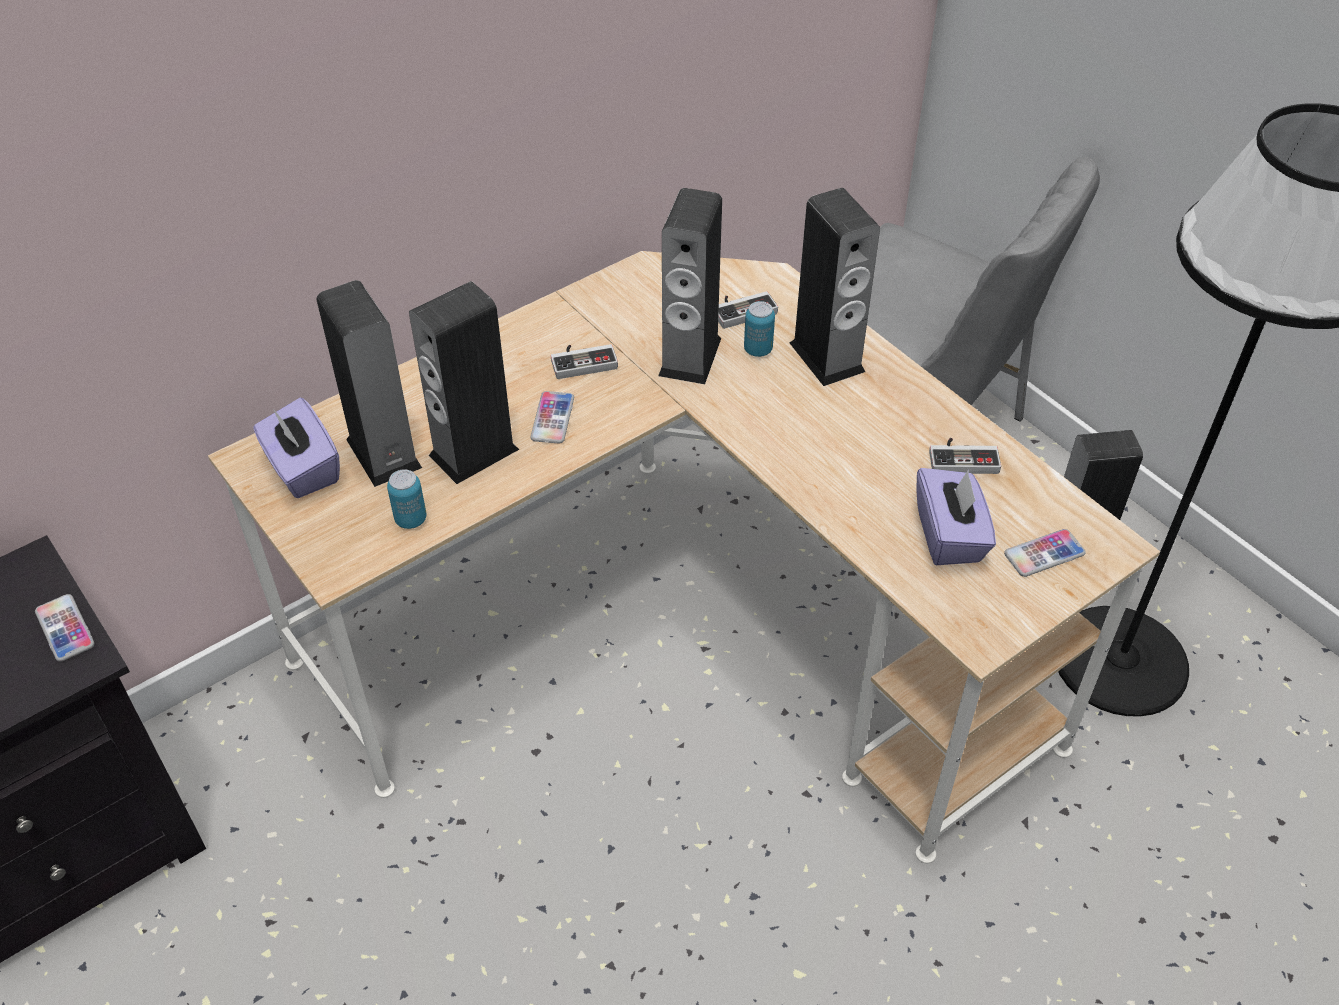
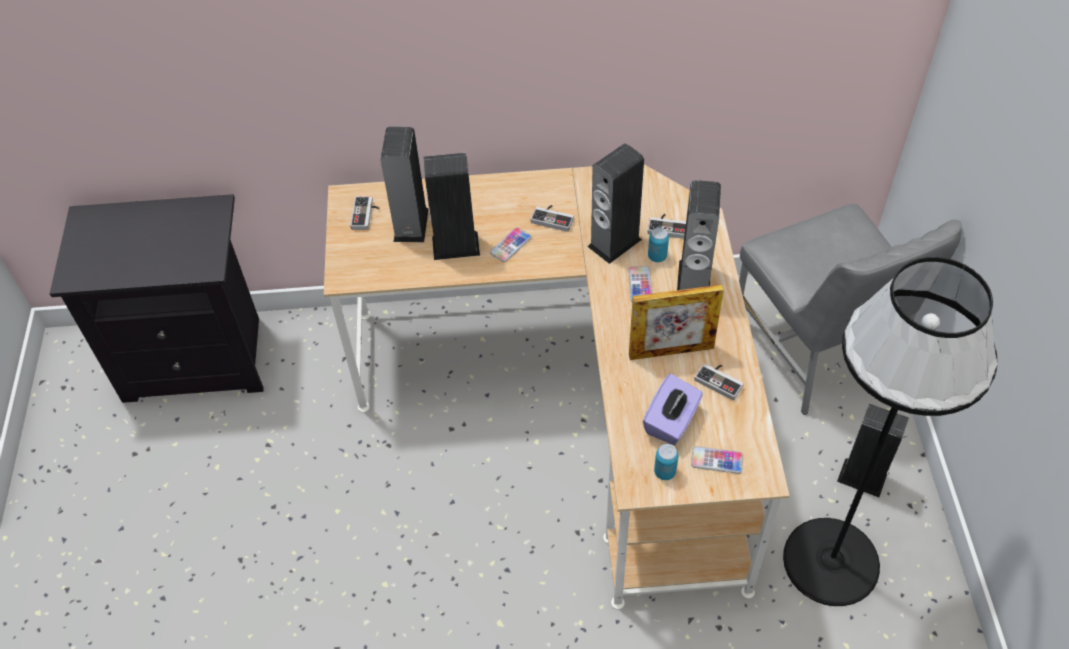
camera: 35 degrees right, 5 degrees up
phone [35,594,94,662] -> phone moved to [628,266,652,302]
purple tissue box [253,398,340,498] -> game controller [350,196,380,230]
can [387,469,427,529] -> can moved to [654,444,679,480]
none -> picture frame [629,284,724,360]

